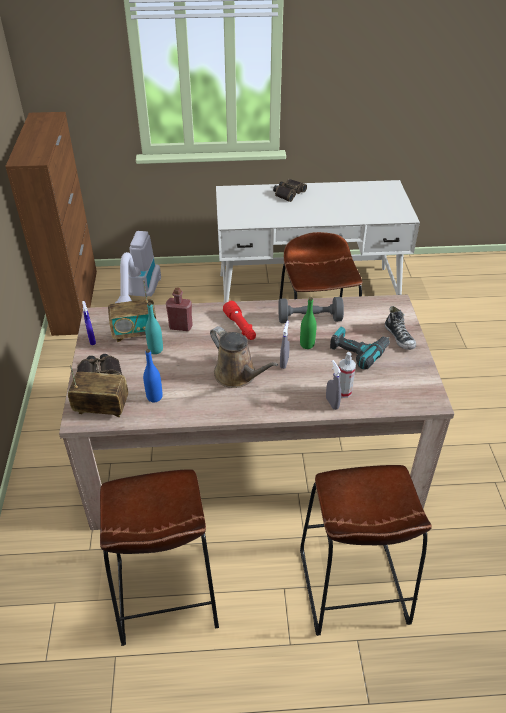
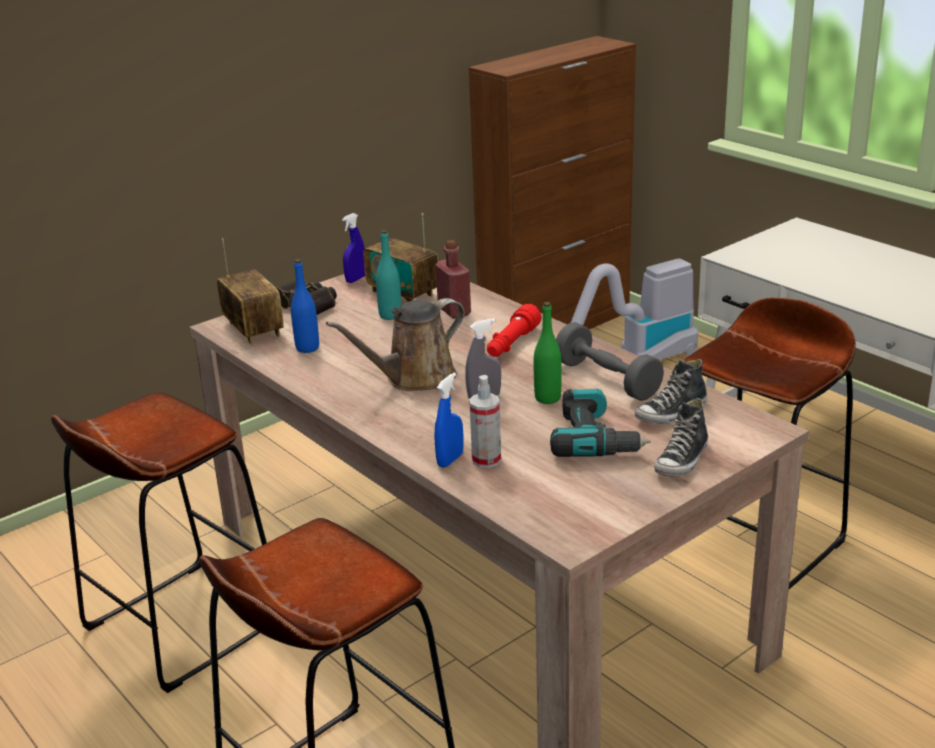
camera: 55 degrees right, 15 degrees down
brown watering can [210,326,279,388] -> brown watering can turned 45 degrees clockwise [326,298,465,391]
binoculars [273,179,307,202] -> none
grey spray bottle [326,360,341,410] -> blue spray bottle [434,373,463,468]
none -> shoe [635,359,707,424]

